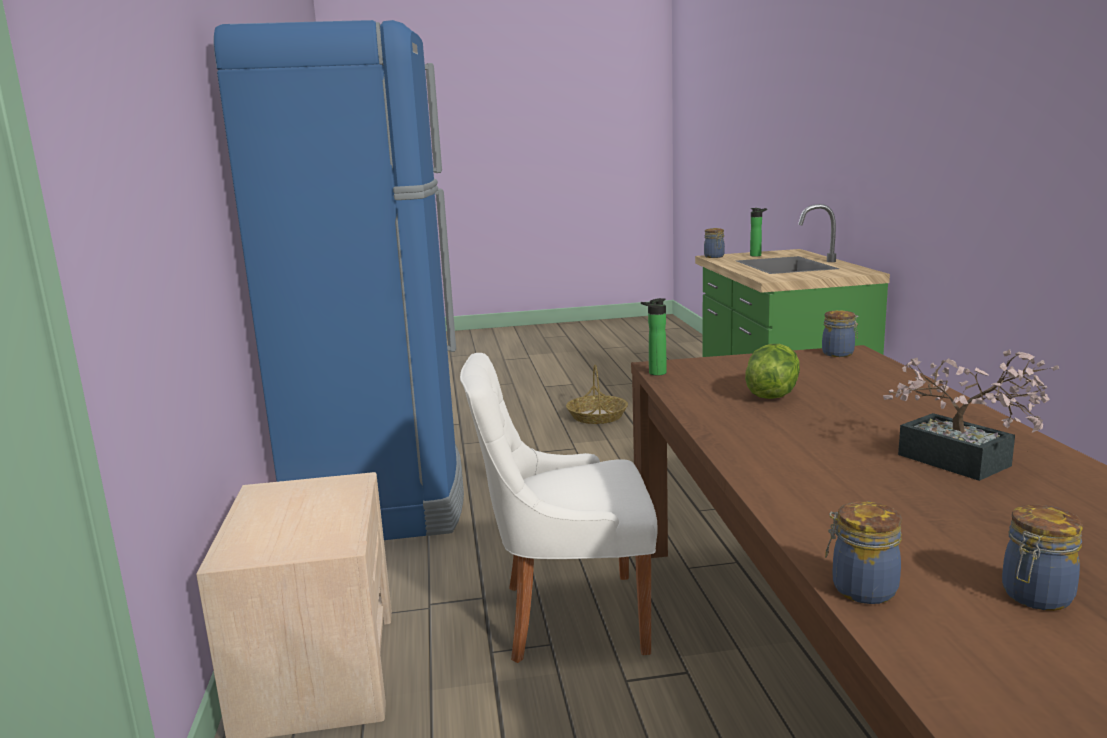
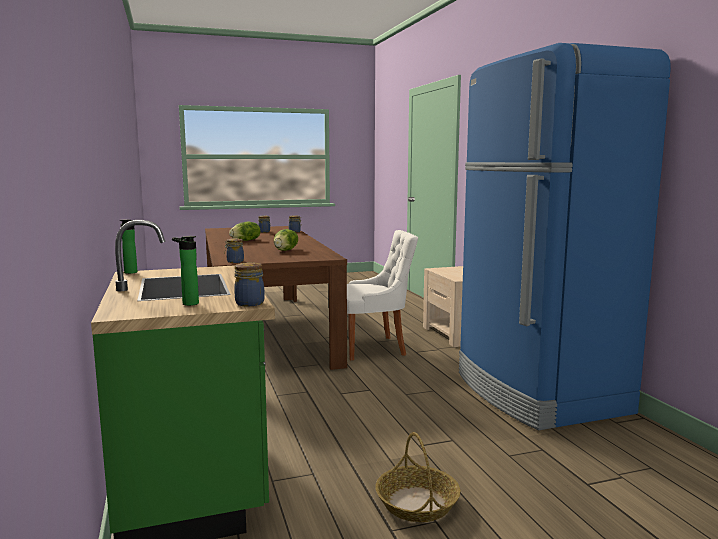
camera: 170 degrees right, 5 degrees down
bottle [641,298,667,376] -> bottle moved to [120,219,137,274]
potted plant [883,349,1059,481] -> lettuce [229,222,260,241]

